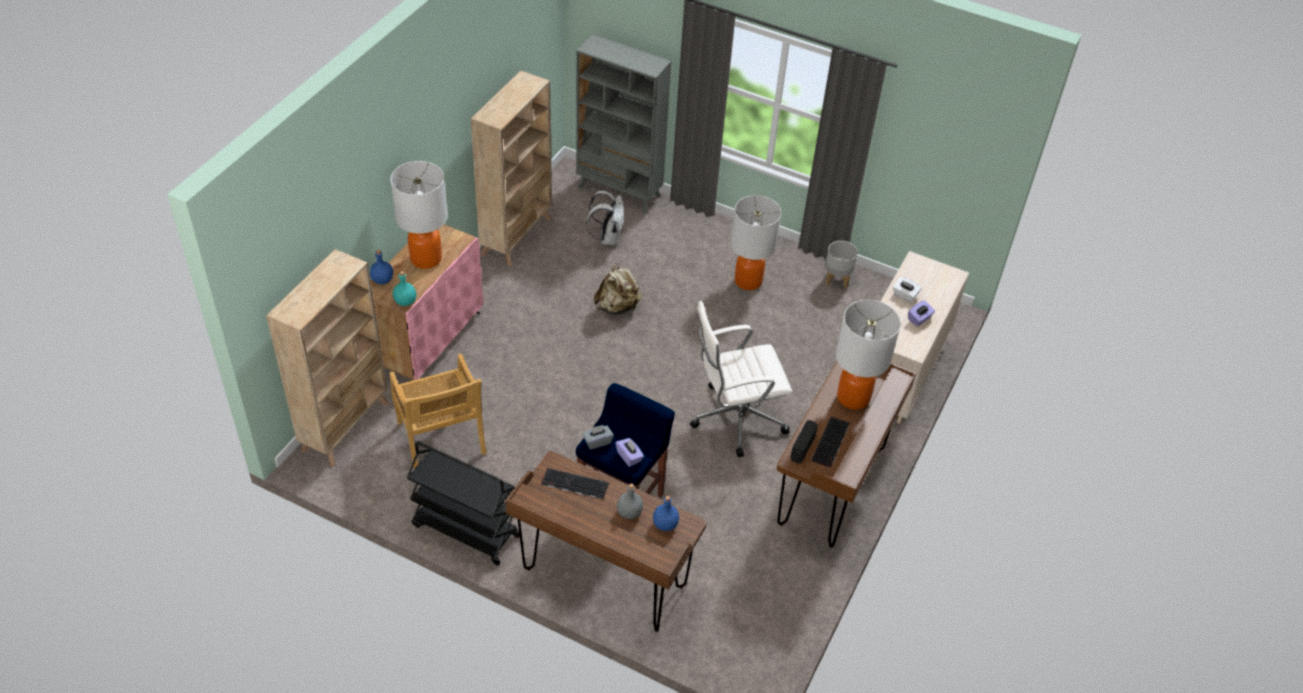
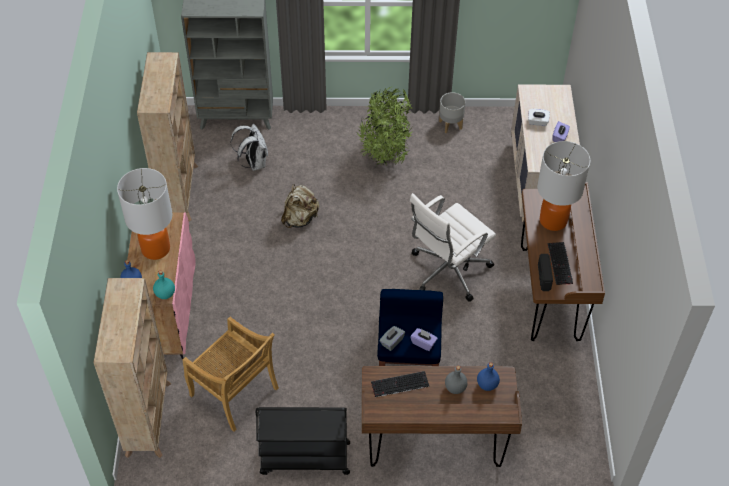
camera: 25 degrees left, 5 degrees up
table lamp [731,195,782,290] -> potted plant [357,86,413,165]

